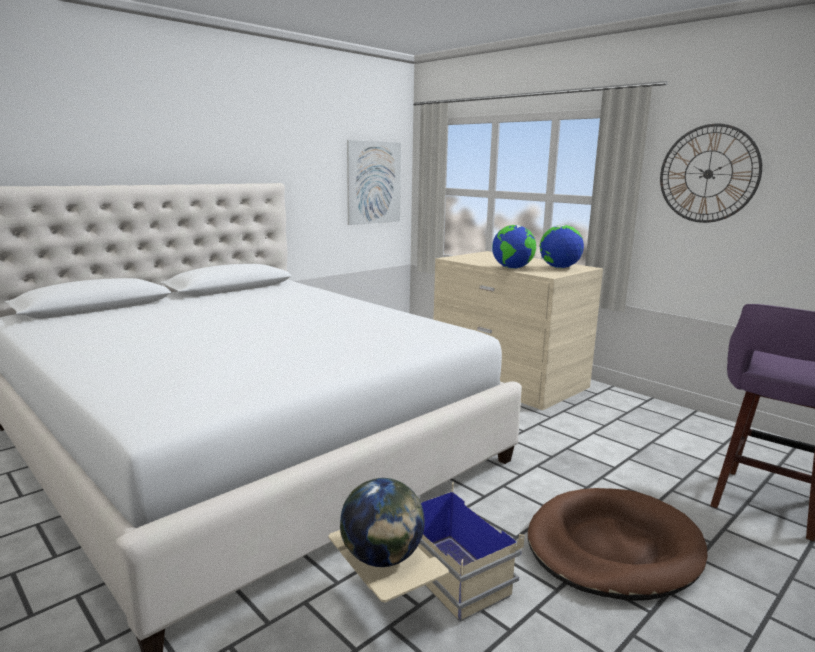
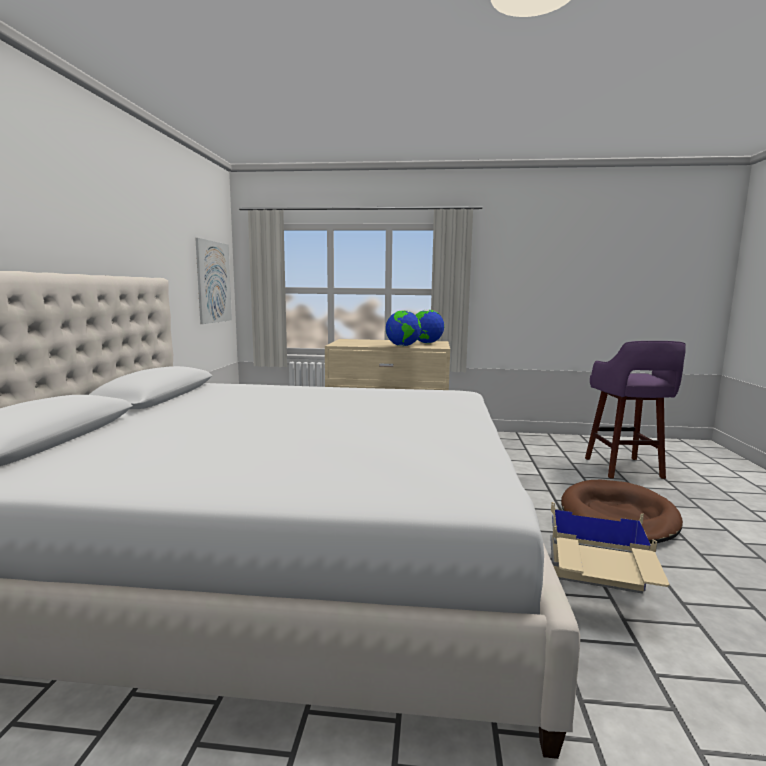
camera: 40 degrees left, 5 degrees down
globe [340,478,425,567] -> none
wall clock [660,124,762,223] -> none

